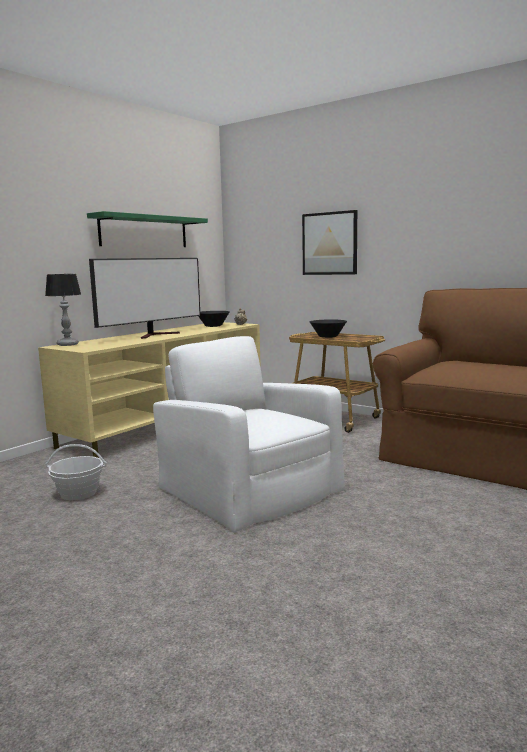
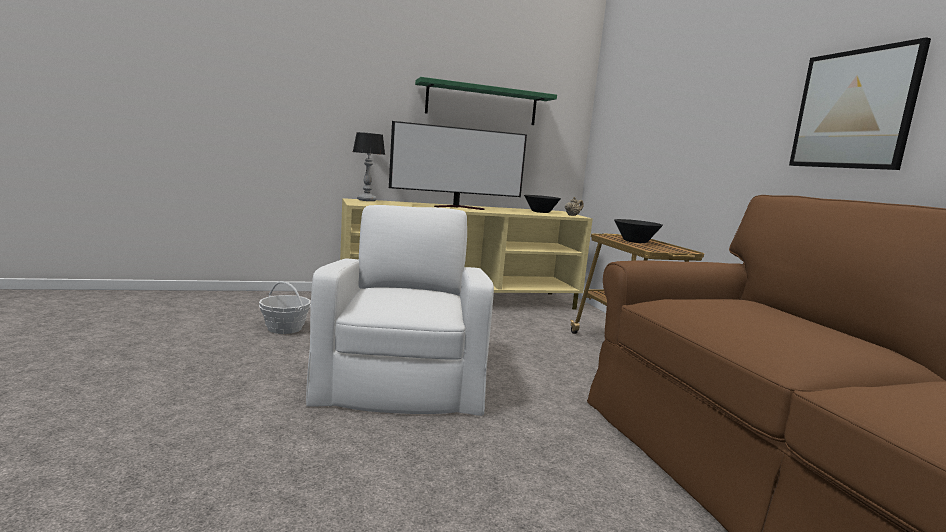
camera: 35 degrees right, 0 degrees up
picture [302,210,357,275] -> picture moved to [789,37,931,170]

